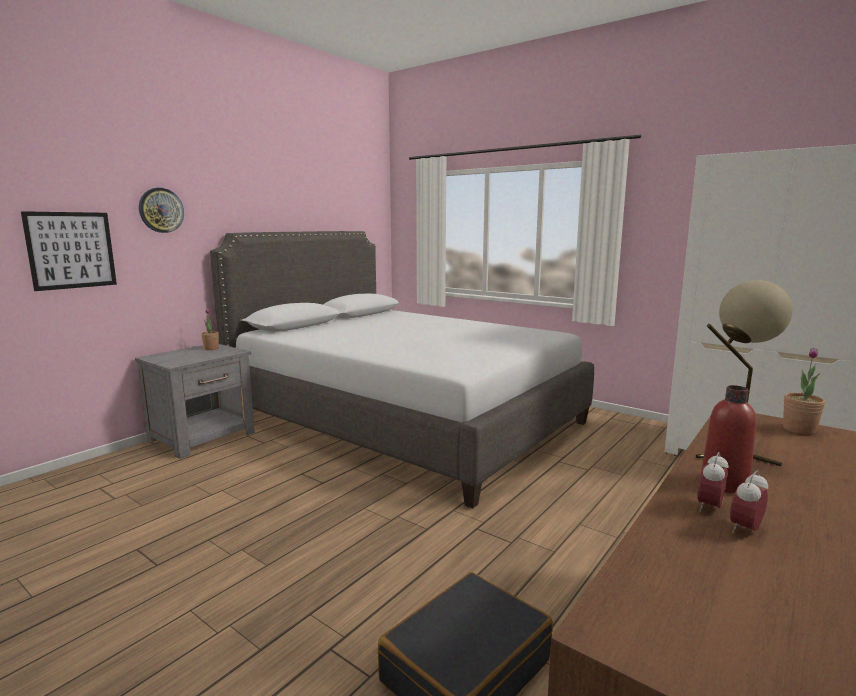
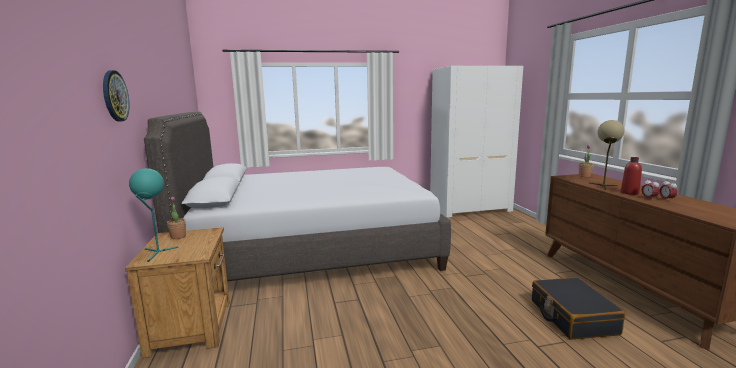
camera: 50 degrees left, 0 degrees up
picture [21,211,117,291] -> none
grey nightstand [135,344,255,459] -> brown nightstand [125,227,230,358]
none -> turquoise table lamp [129,168,178,262]

